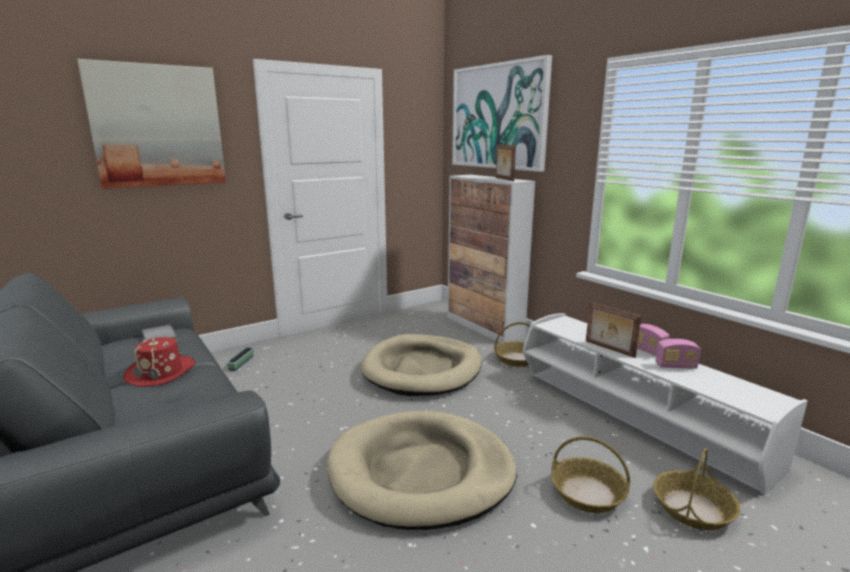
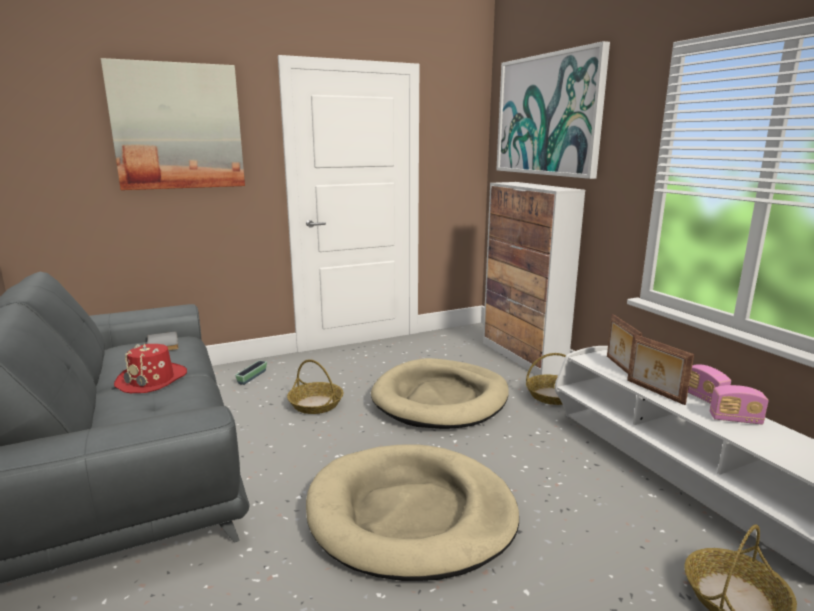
camera: 10 degrees right, 0 degrees up
picture frame [496,144,516,181] -> picture frame moved to [607,314,642,374]
basket [551,437,630,513] -> basket moved to [287,359,344,414]

